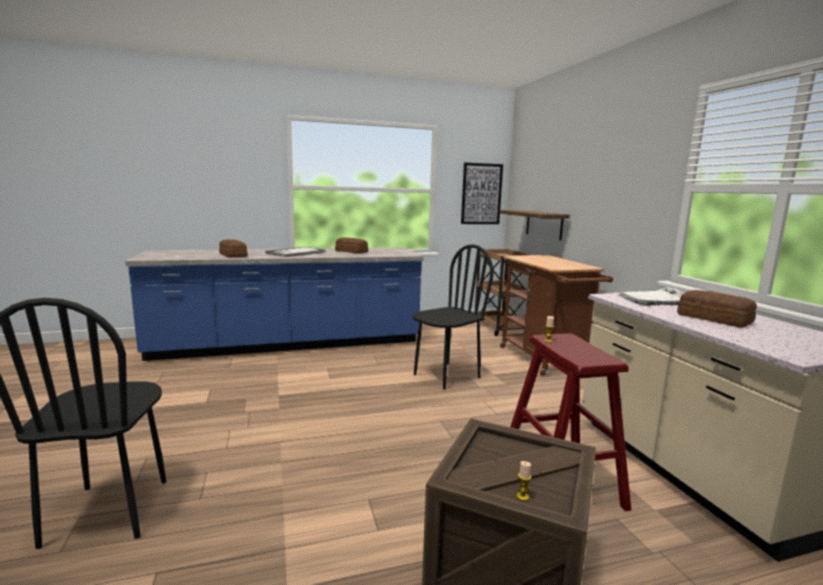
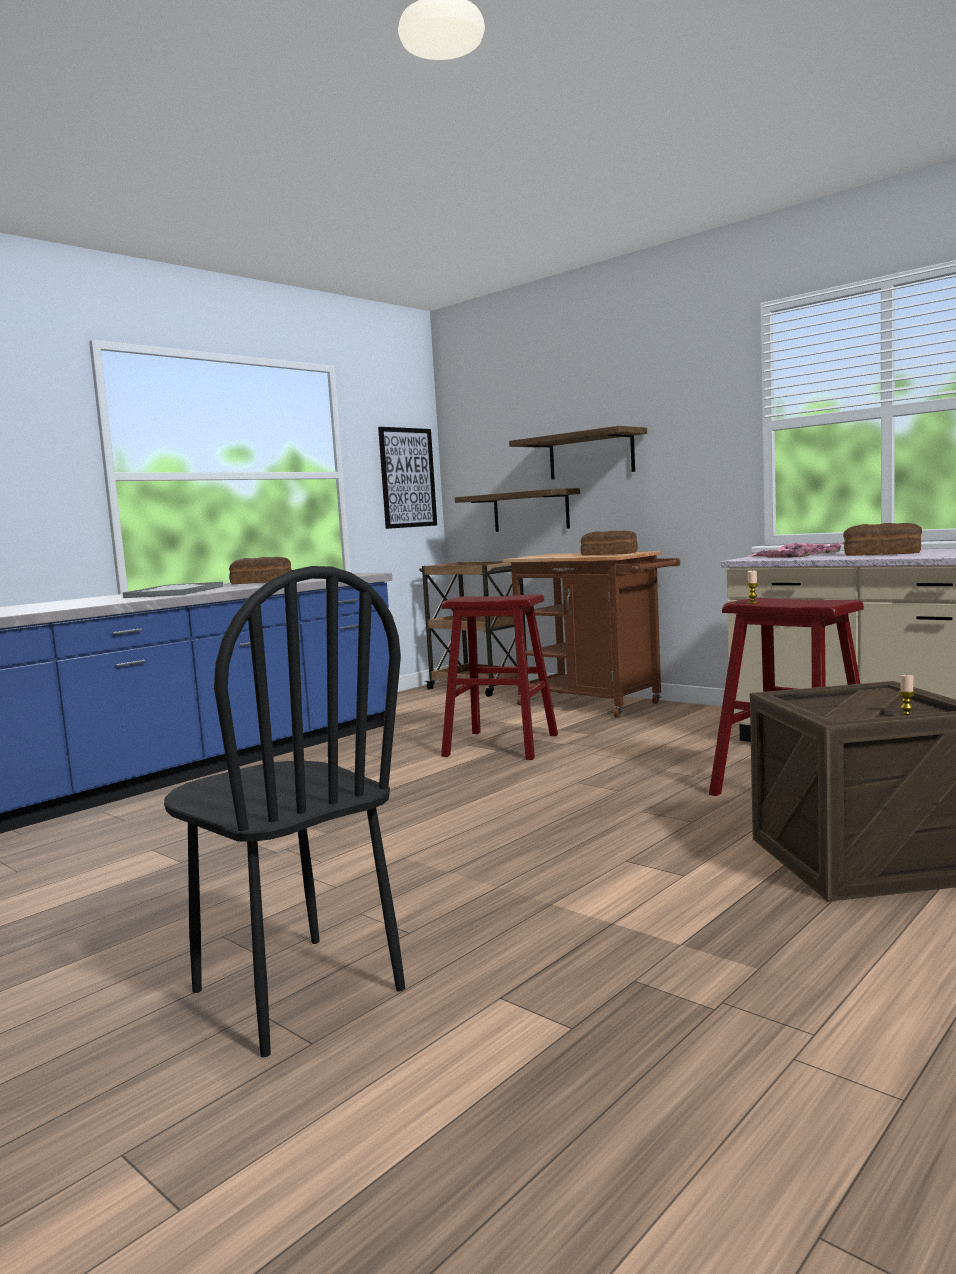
camera: 30 degrees left, 5 degrees down
bread [219,239,248,258] -> bread moved to [580,531,638,556]
black chair [413,244,494,390] -> red stool [441,594,558,760]
white tray [615,288,684,306] -> pink tray [749,542,844,558]
none -> shelf [509,426,647,480]

